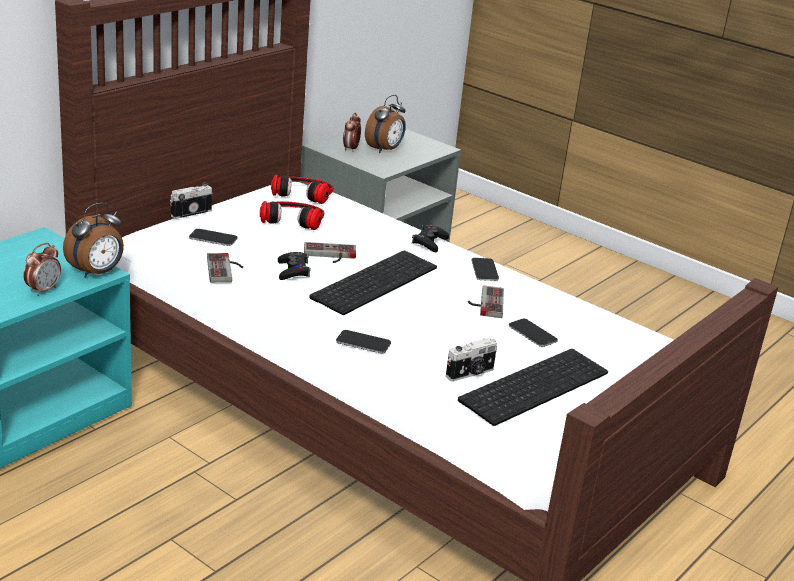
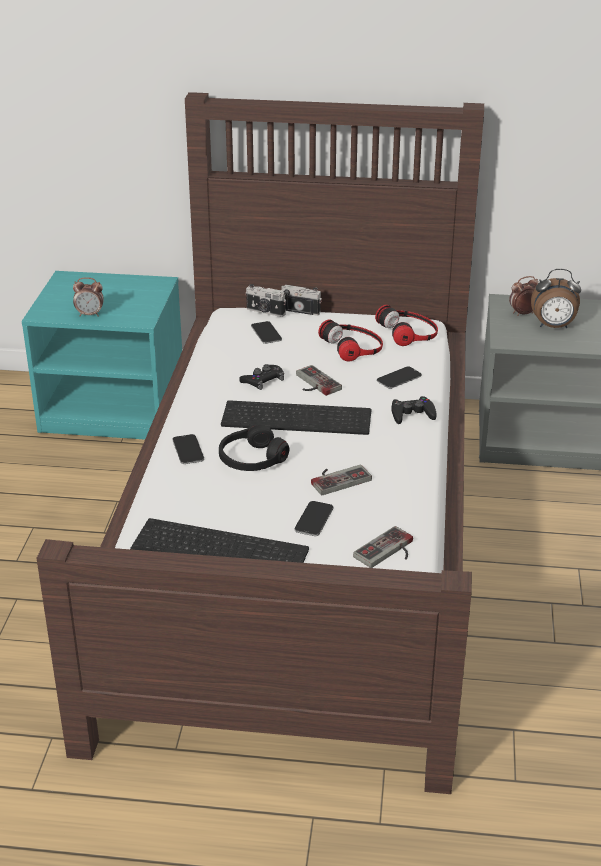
camera: 60 degrees right, 5 degrees up
alarm clock [63,203,124,278] -> none
game controller [207,253,243,283] -> game controller moved to [353,526,413,568]
camera [446,338,497,381] -> camera moved to [246,284,286,317]
phone [472,258,499,281] -> phone moved to [377,366,422,389]
none -> black headphones [219,424,289,471]

